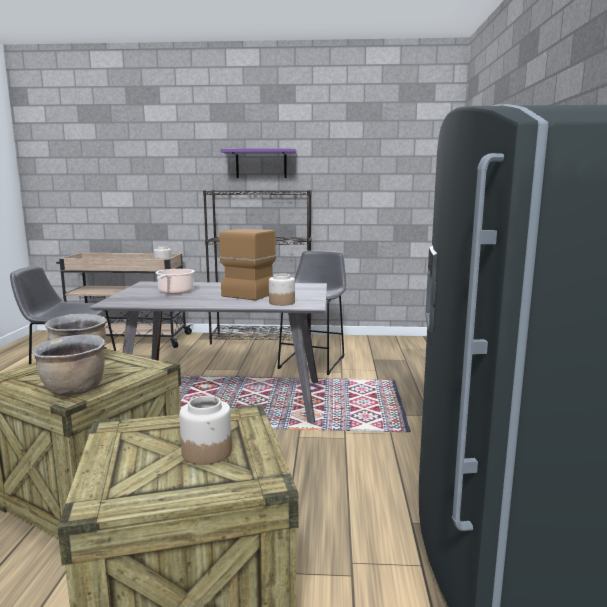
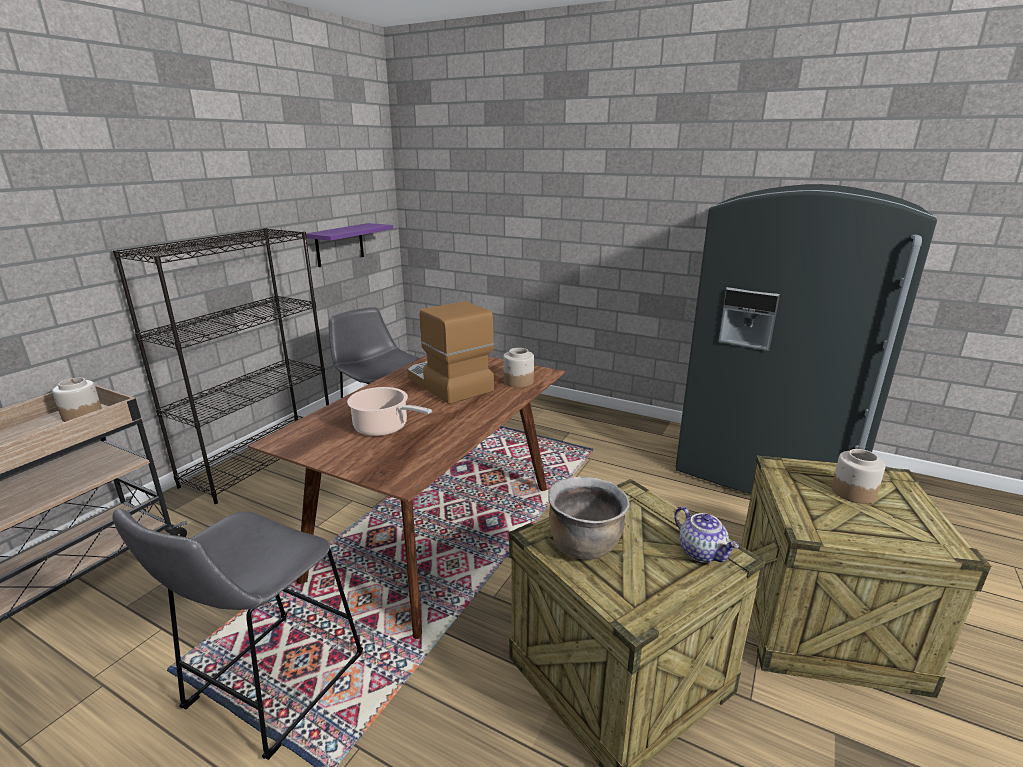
camera: 65 degrees left, 10 degrees up
brown cooking pot [32,334,105,396] -> teapot [674,506,739,563]
grey dining table [89,282,327,424] -> brown dining table [248,355,566,639]
purple shelf [220,148,297,178] -> purple shelf moved to [306,223,393,267]

